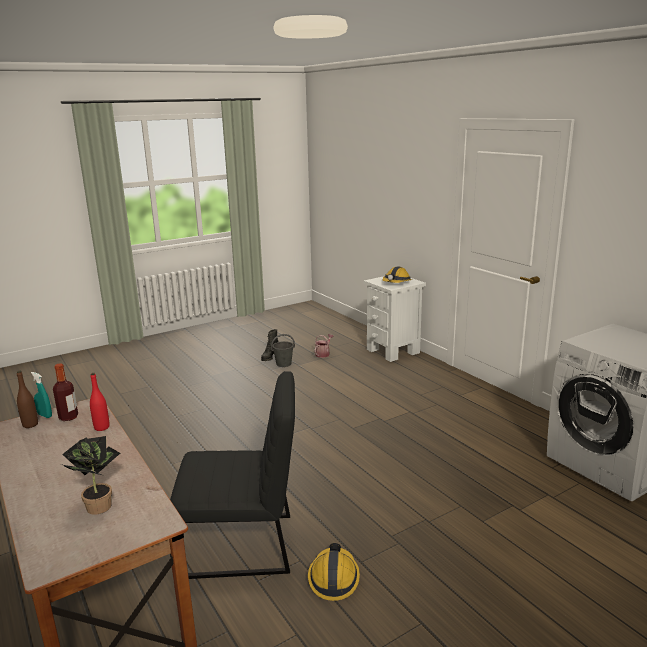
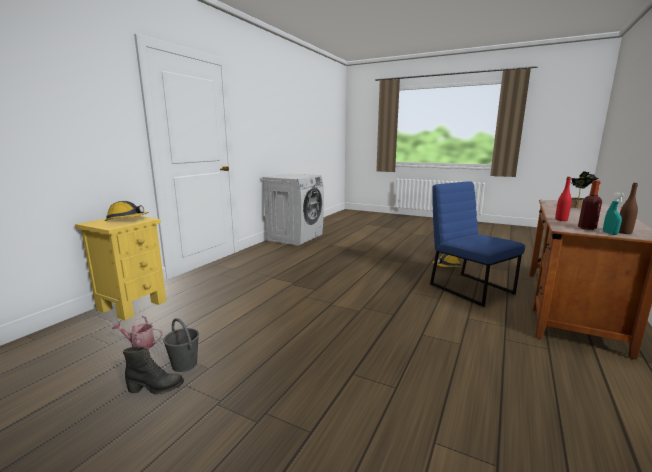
camera: 120 degrees left, 5 degrees down
black chair [170,371,295,579] -> blue chair [430,181,525,307]
white nightstand [364,276,426,362] -> yellow nightstand [75,216,166,320]

